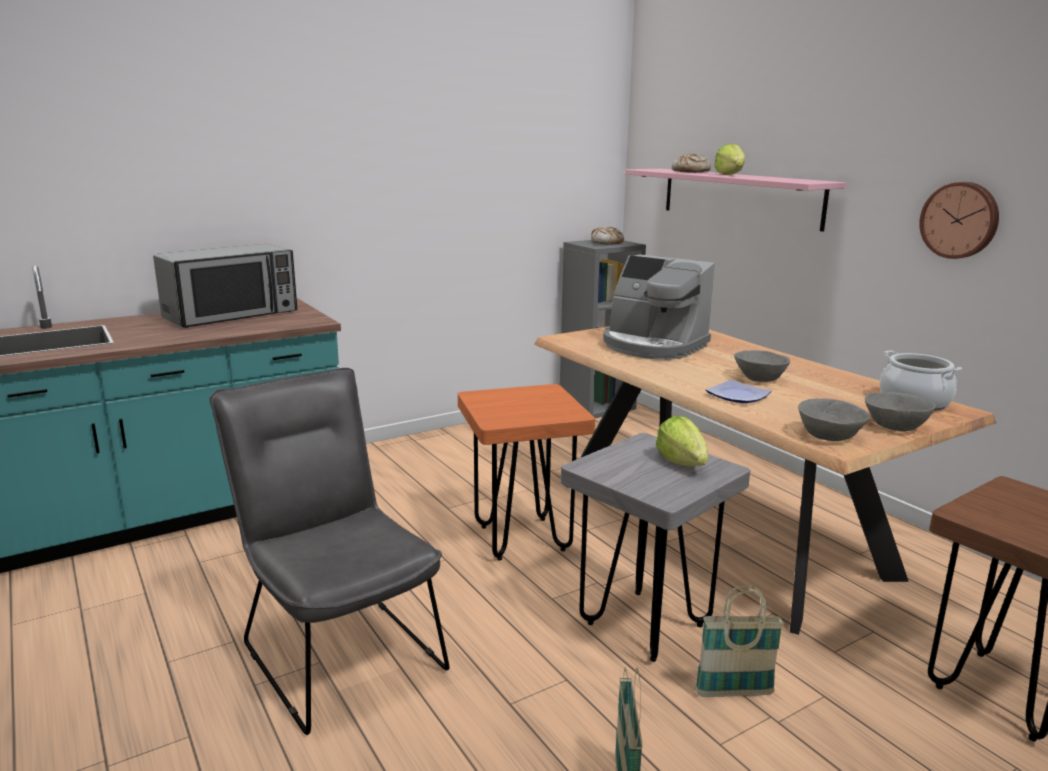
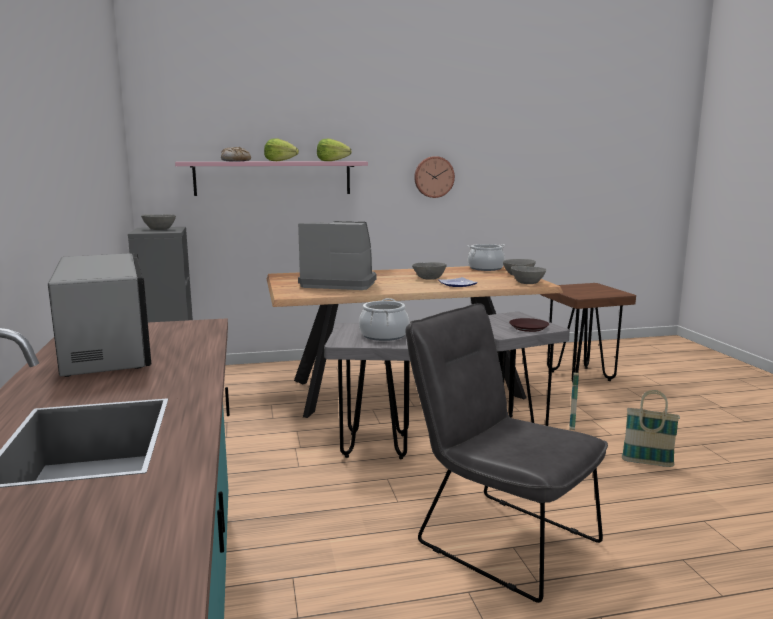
camera: 70 degrees left, 5 degrees down
grey chair [209,368,450,735] -> grey chair turned 60 degrees clockwise [406,303,608,603]
orange stool [458,384,595,561] -> grey stool [324,323,410,459]
bread [591,227,624,244] -> grey bowl [141,214,176,230]
coffee machine [603,254,715,360] -> coffee machine turned 135 degrees counterclockwise [298,221,376,290]
lettuce [656,416,708,466] -> lettuce moved to [317,139,351,161]
none -> cooking pot [359,298,409,341]
none -> brown plate [509,318,549,332]

